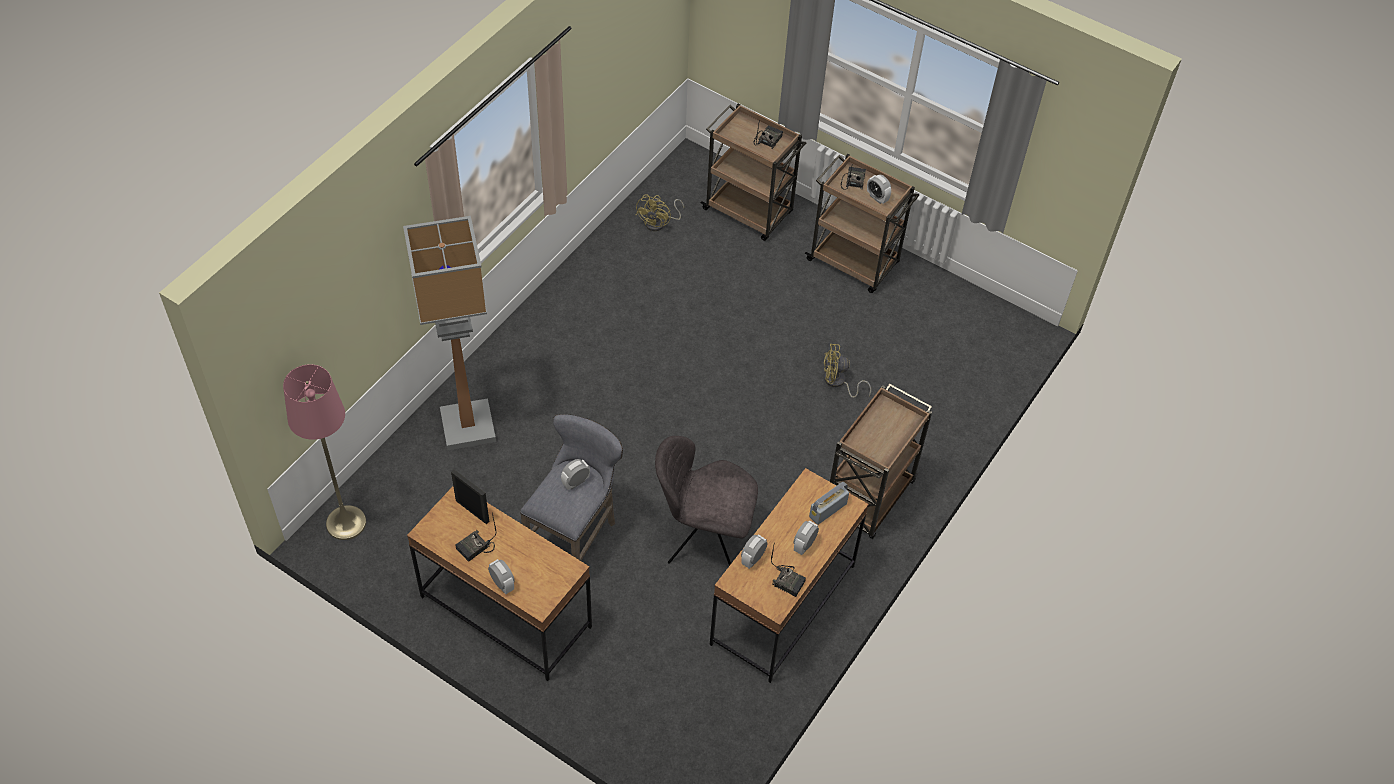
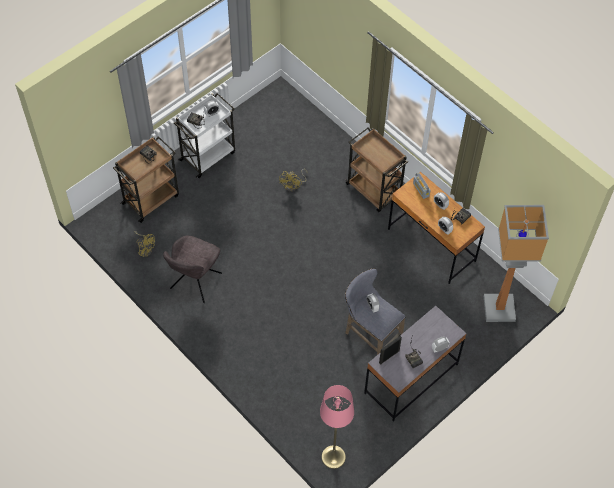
camera: 75 degrees left, 5 degrees up
floor lamp [403,216,496,450] -> floor lamp moved to [484,205,549,322]
brown desk [407,487,592,681] -> grey desk [364,306,467,422]
grey chair [655,436,758,566] -> grey chair moved to [163,235,222,303]
brown cart [805,154,919,293] -> white cart [174,93,235,178]

